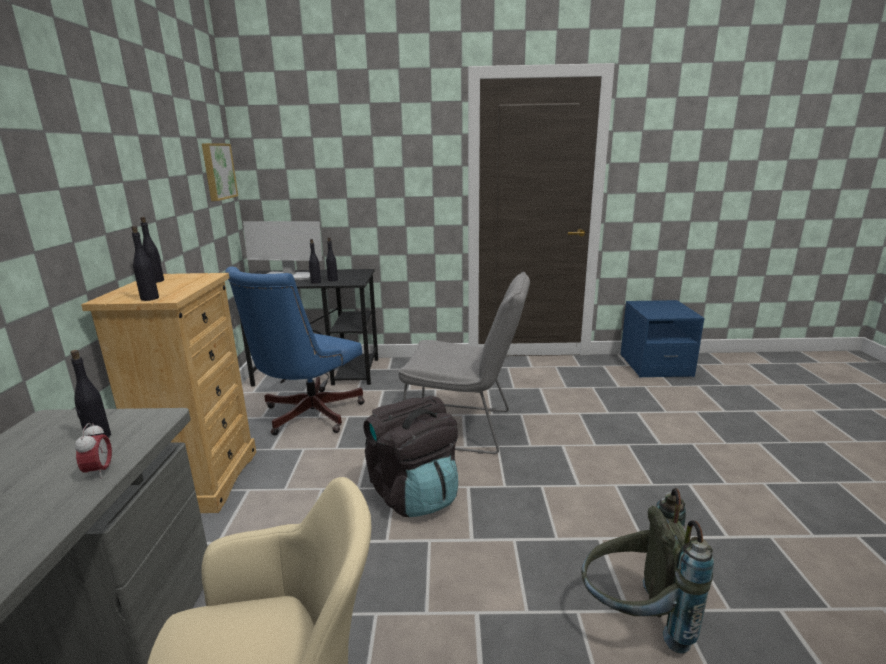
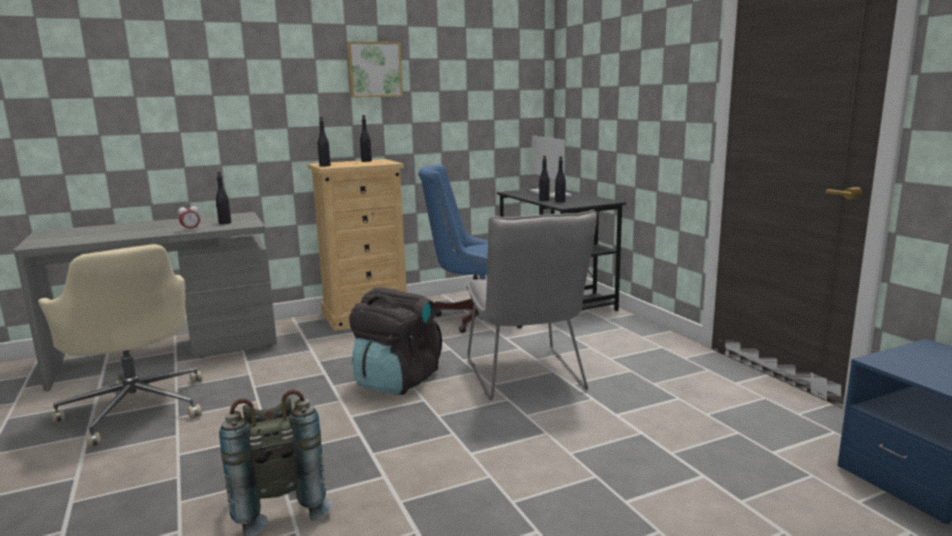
camera: 65 degrees right, 5 degrees down
picture [202,143,238,201] -> picture moved to [347,41,403,98]

